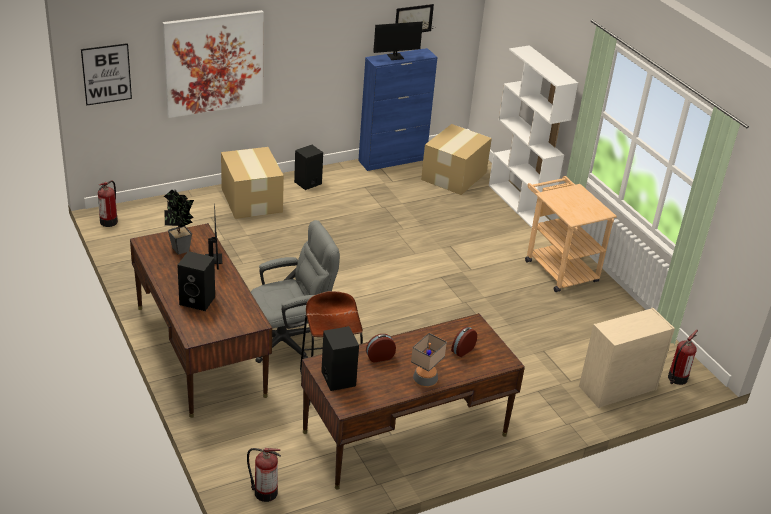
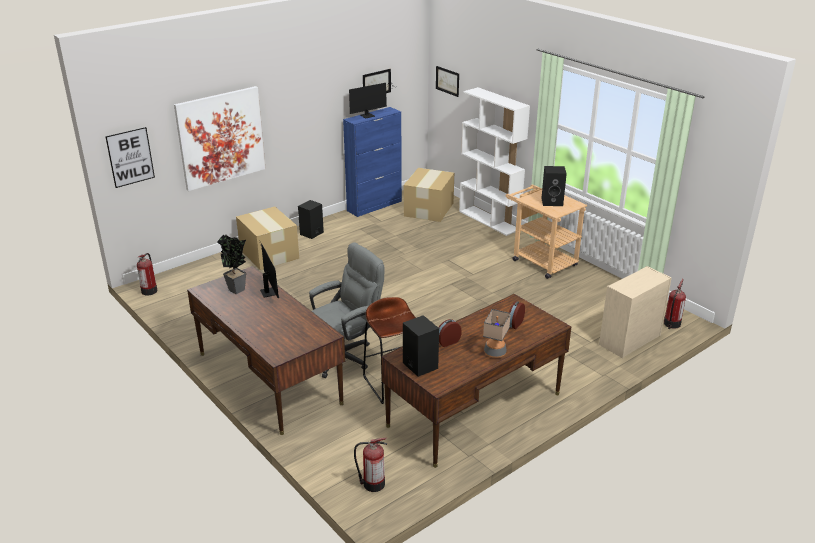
camera: 10 degrees left, 5 degrees down
black speaker [177,251,215,311] -> black speaker moved to [541,166,567,206]
none -> picture [436,66,459,97]

